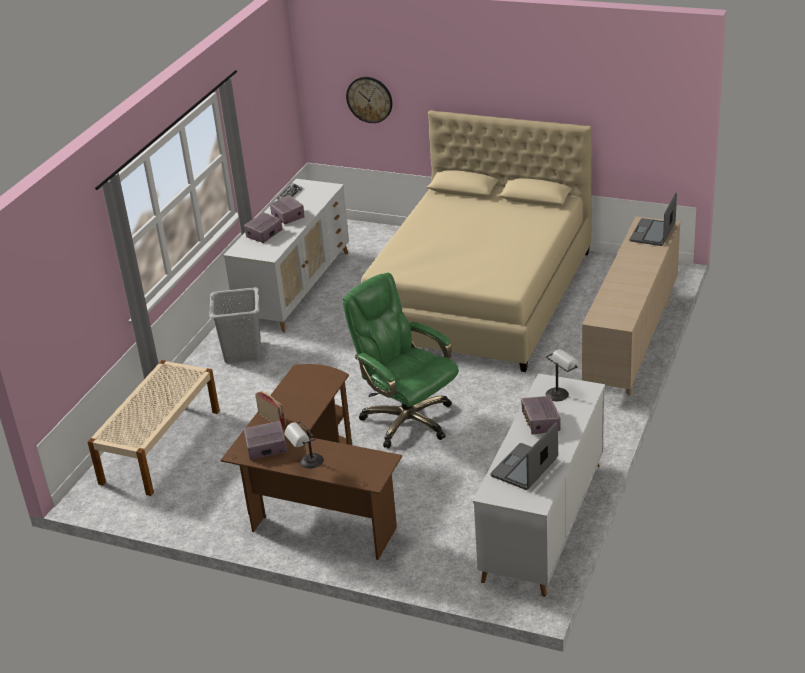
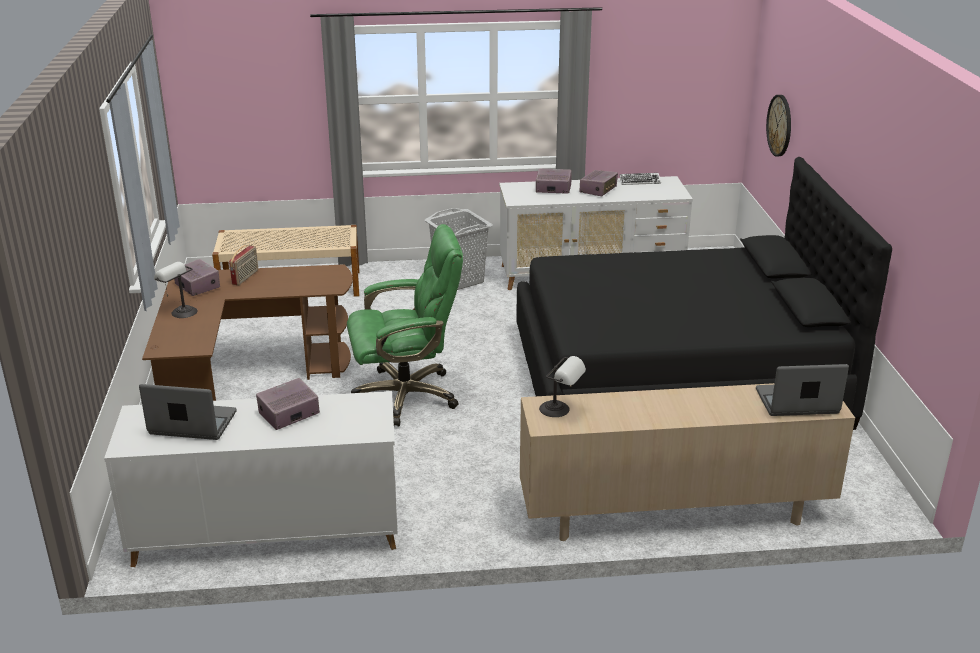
camera: 60 degrees right, 5 degrees down
green office chair [343,273,459,449] -> green office chair turned 60 degrees clockwise [347,224,463,427]
beige bed [361,110,592,372] -> black bed [516,157,892,430]
table lamp [545,349,580,401] -> table lamp moved to [539,356,586,417]

